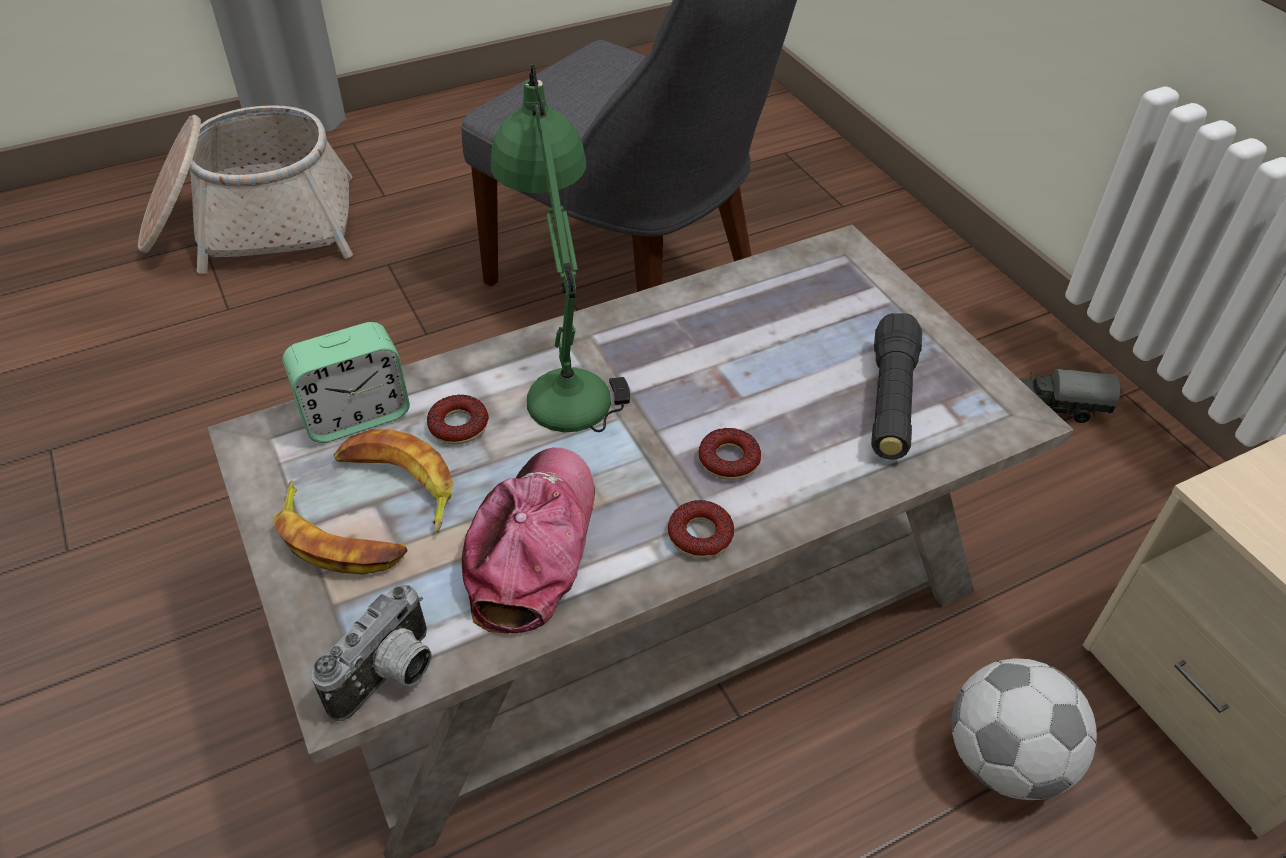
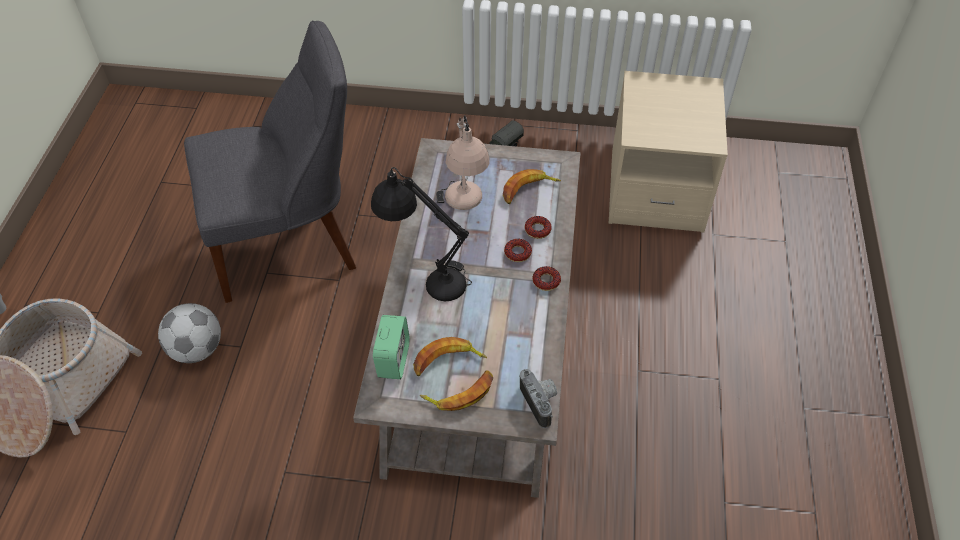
camera: 55 degrees left, 5 degrees up
donut [427,395,489,445] -> donut moved to [525,216,552,239]
cap [462,447,595,633] -> none
green table lamp [490,64,630,432] -> black table lamp [371,167,472,301]
black flashlight [871,313,922,460] -> banana [503,169,561,204]
football [951,658,1097,800] -> football moved to [158,303,221,363]
none -> beige table lamp [436,115,490,210]

